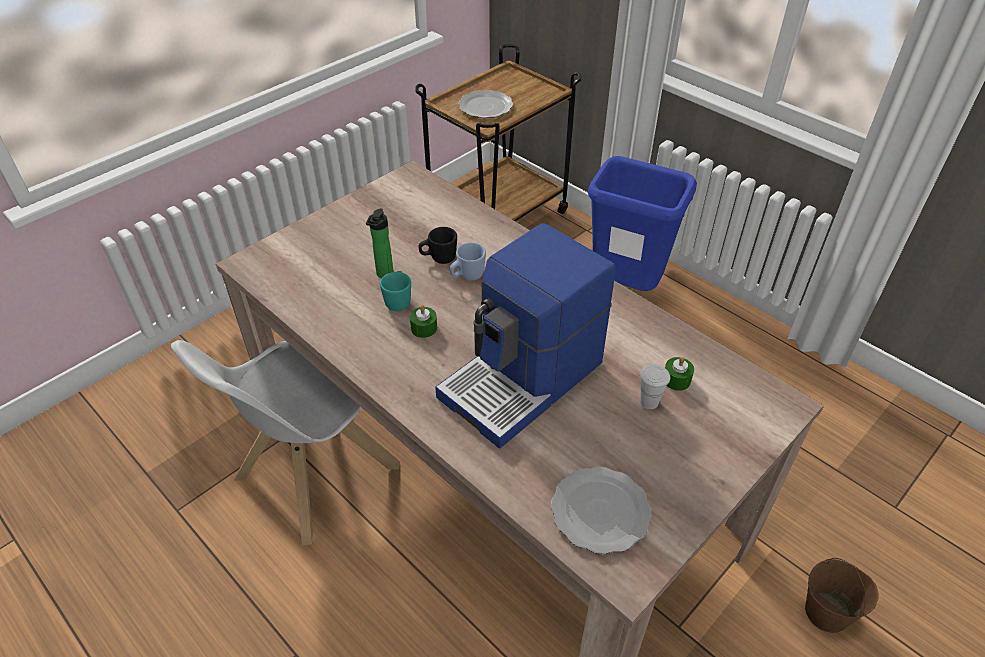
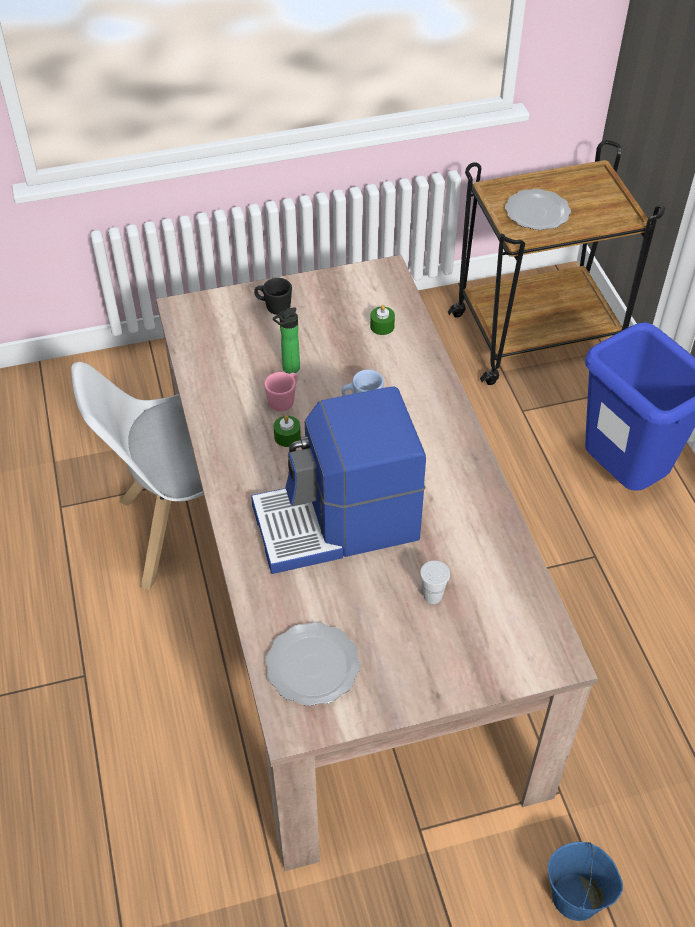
camera: 30 degrees right, 5 degrees up
turquoise mug [380,271,411,311] -> pink mug [264,372,298,412]
black mug [418,227,457,264] -> black mug moved to [254,278,292,315]
green candle [665,357,694,391] -> green candle moved to [370,305,395,335]
brown bucket [805,558,879,633] -> blue bucket [548,842,623,921]

